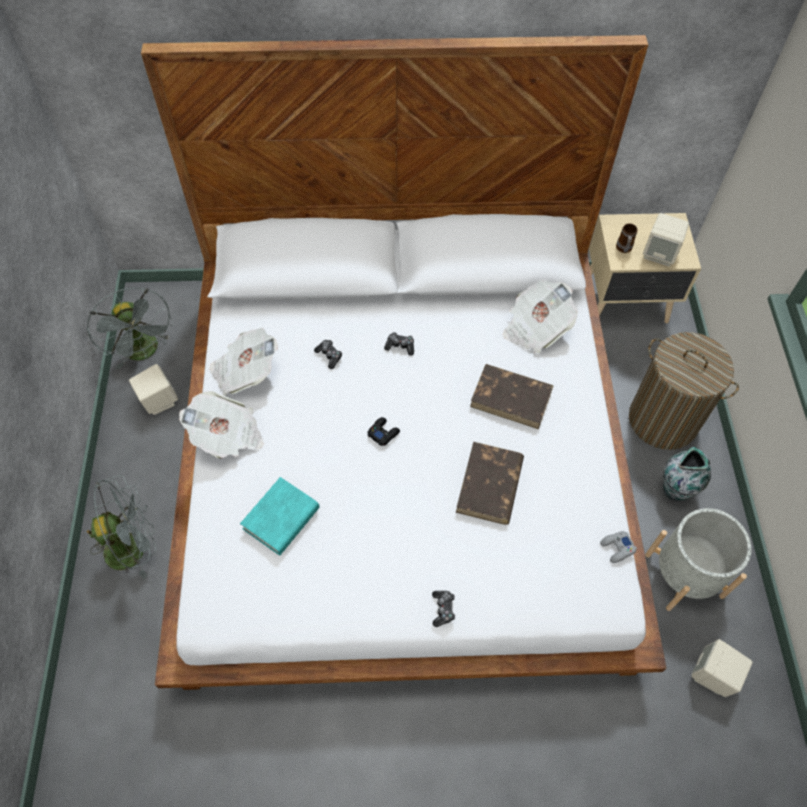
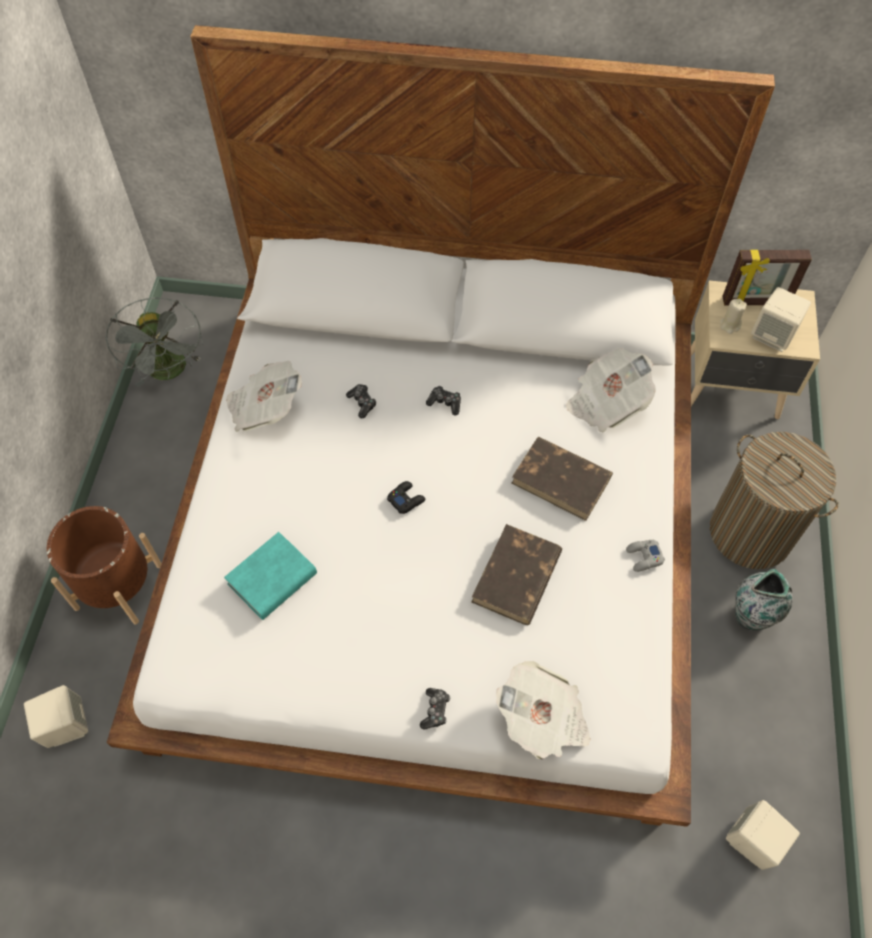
camera: 10 degrees right, 0 degrees up
grey fan [87,475,156,579] -> brown planter [47,506,162,624]
beige speaker [129,364,178,415] -> beige speaker moved to [24,685,88,748]
newspaper [179,391,264,459] -> newspaper moved to [496,661,591,759]
grey game controller [600,531,637,563] -> grey game controller moved to [626,540,665,572]
mug [616,223,638,253] -> beige candle [720,298,747,334]
grey planter [645,508,752,611] -> none
none -> picture frame [722,250,812,305]

